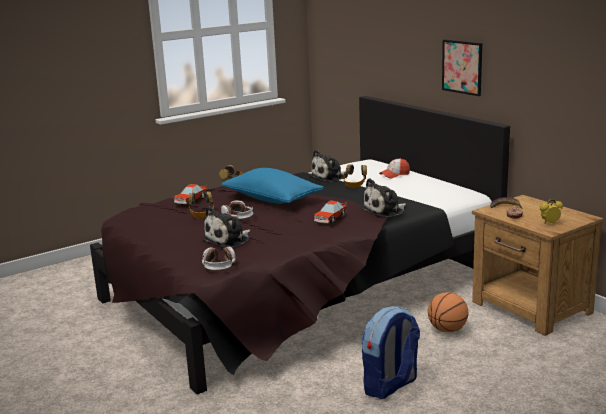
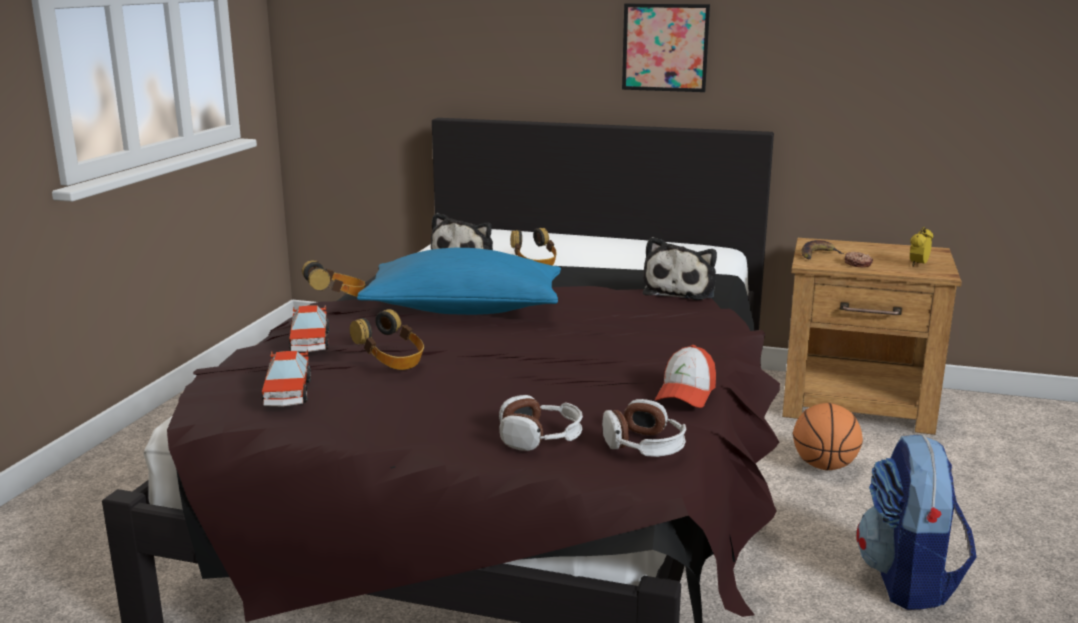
camera: 40 degrees left, 0 degrees up
plush toy [202,206,250,248] -> none
headphones [221,201,253,219] -> headphones moved to [499,395,583,451]
toy car [314,201,347,224] -> toy car moved to [262,349,311,406]
cap [379,158,410,179] -> cap moved to [655,345,716,408]

